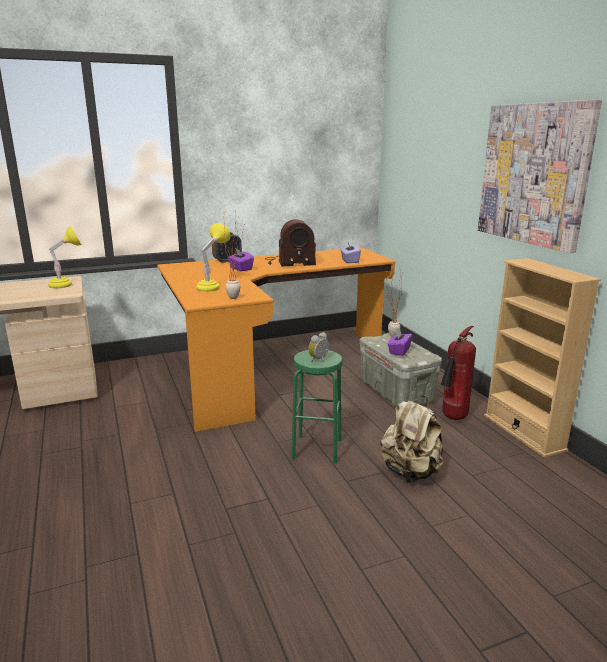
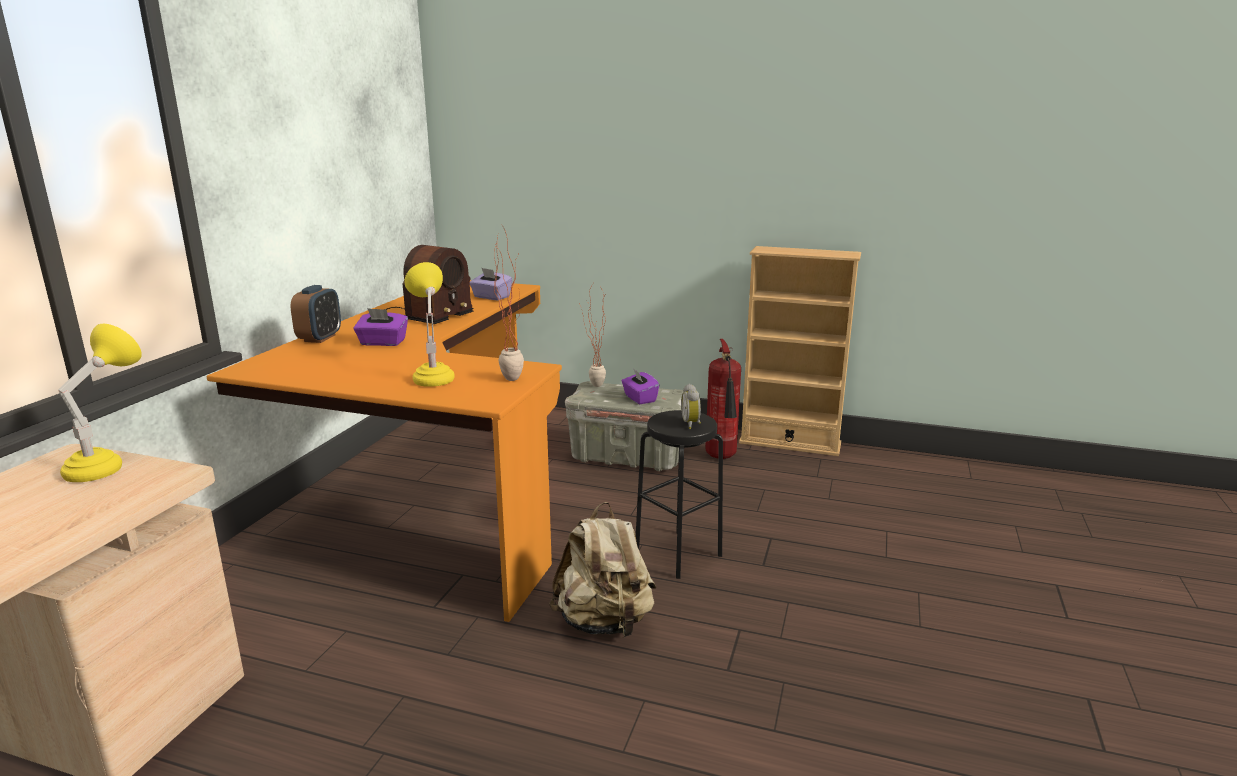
camera: 50 degrees left, 0 degrees up
green stool [291,350,343,464] -> black stool [636,410,723,579]
beige backpack [380,396,443,483] -> beige backpack moved to [549,502,656,637]
picture [478,99,602,253] -> none

